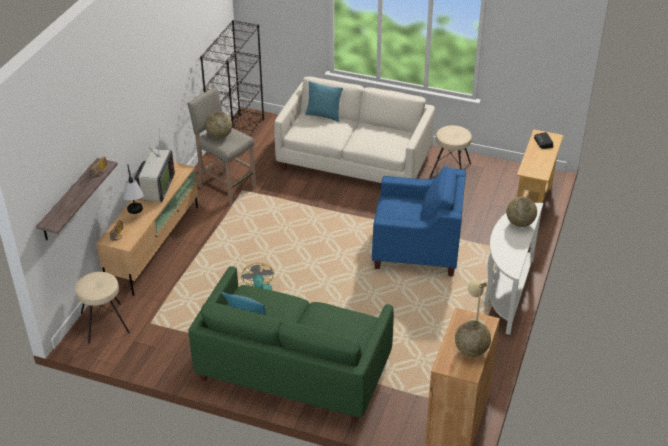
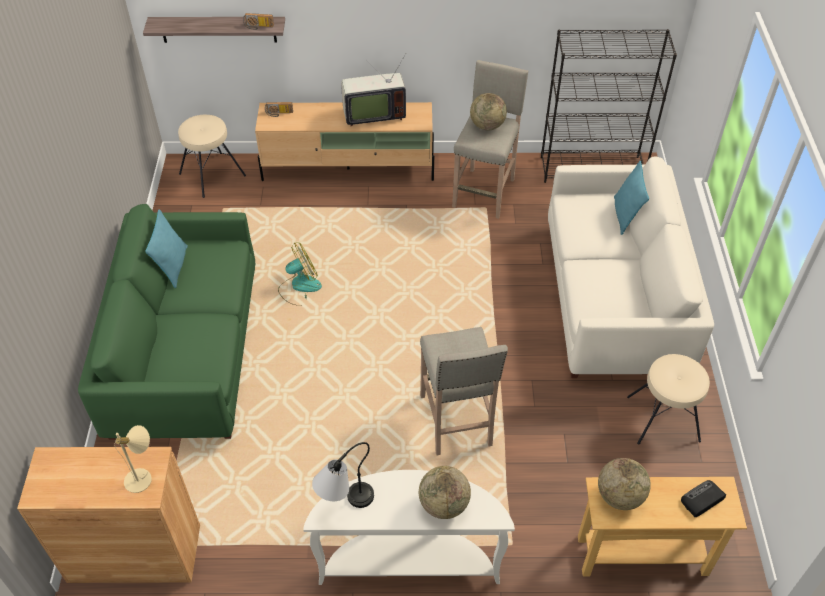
camera: 70 degrees right, 10 degrees up
table lamp [123,164,144,214] -> table lamp moved to [312,442,374,508]
blue armchair [372,166,466,276] -> beige stool [420,327,508,455]
globe [455,321,491,357] -> globe moved to [598,458,651,510]

